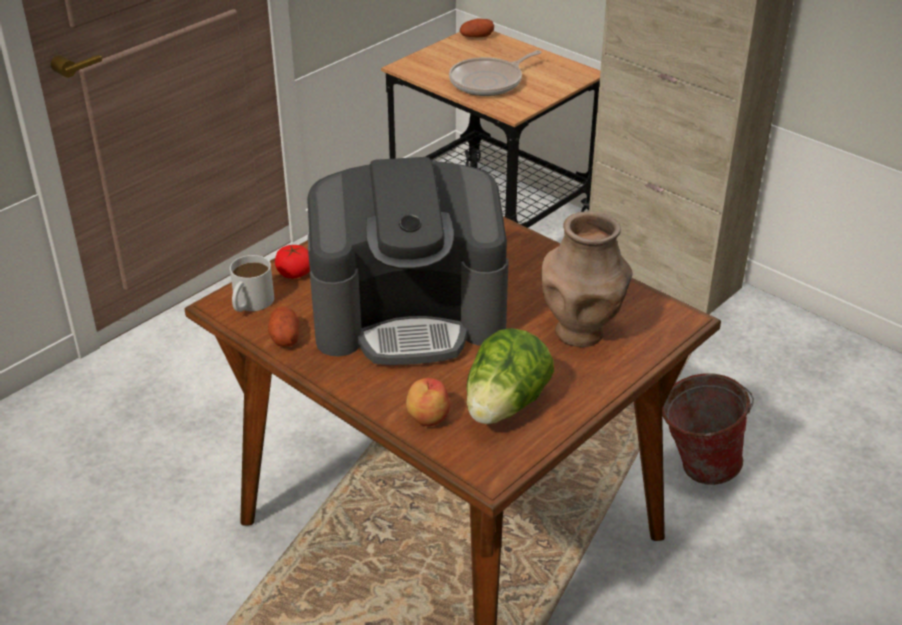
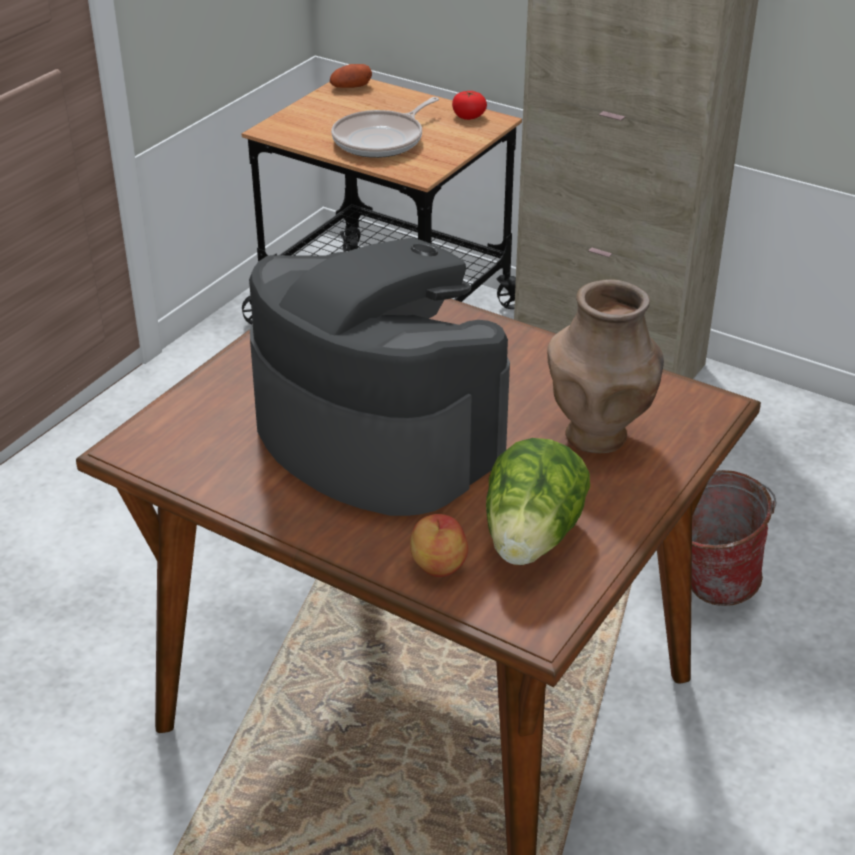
camera: 10 degrees left, 0 degrees up
white mug [230,255,274,312] -> none
potato [268,307,299,347] -> none
tomato [275,245,310,278] -> tomato moved to [452,91,487,120]
coffee machine [307,157,509,365] -> coffee machine turned 120 degrees counterclockwise [249,238,510,516]

